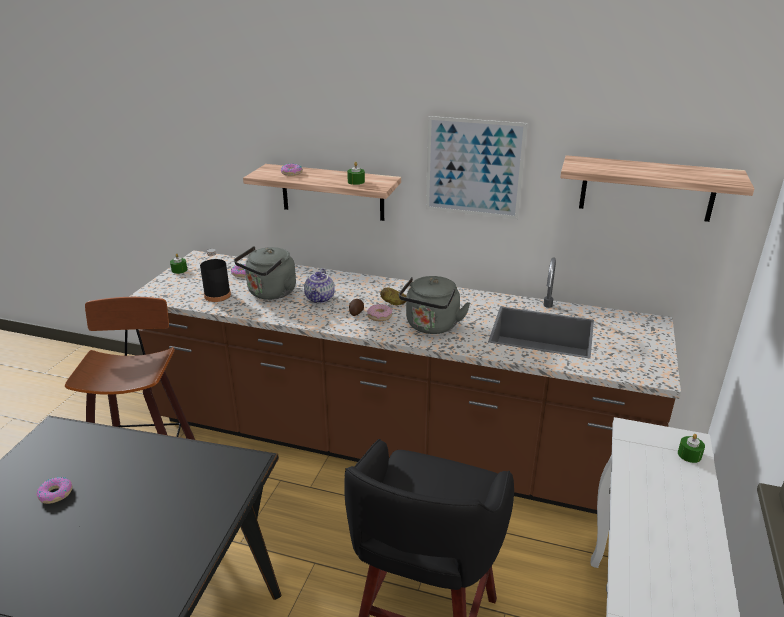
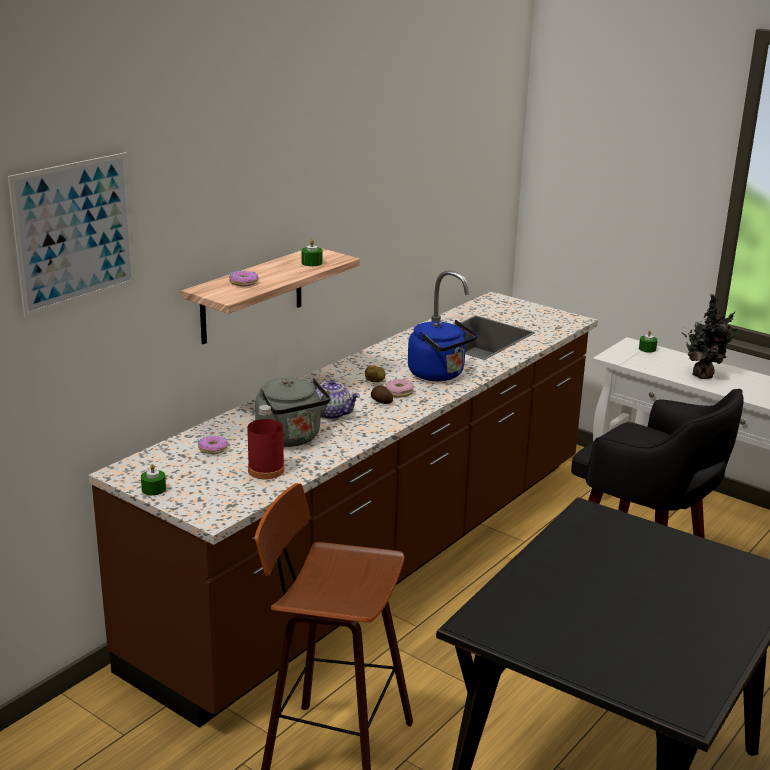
camera: 70 degrees left, 5 degrees down
donut [37,477,72,504] -> none
black bottle [200,249,231,302] -> red bottle [247,405,285,479]
grey kettle [399,276,470,334] -> blue kettle [408,320,478,381]
picture [426,116,527,219] -> picture moved to [8,152,136,317]
shelf [560,155,754,222] -> none
none -> potted plant [682,294,740,379]

